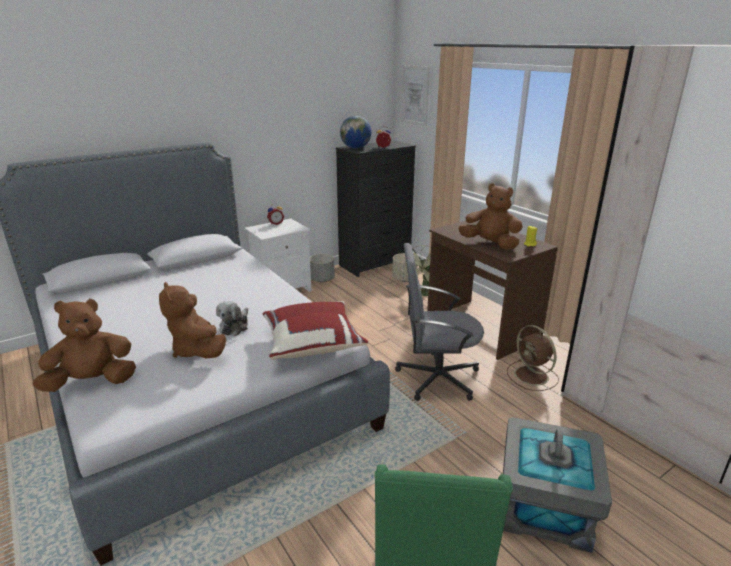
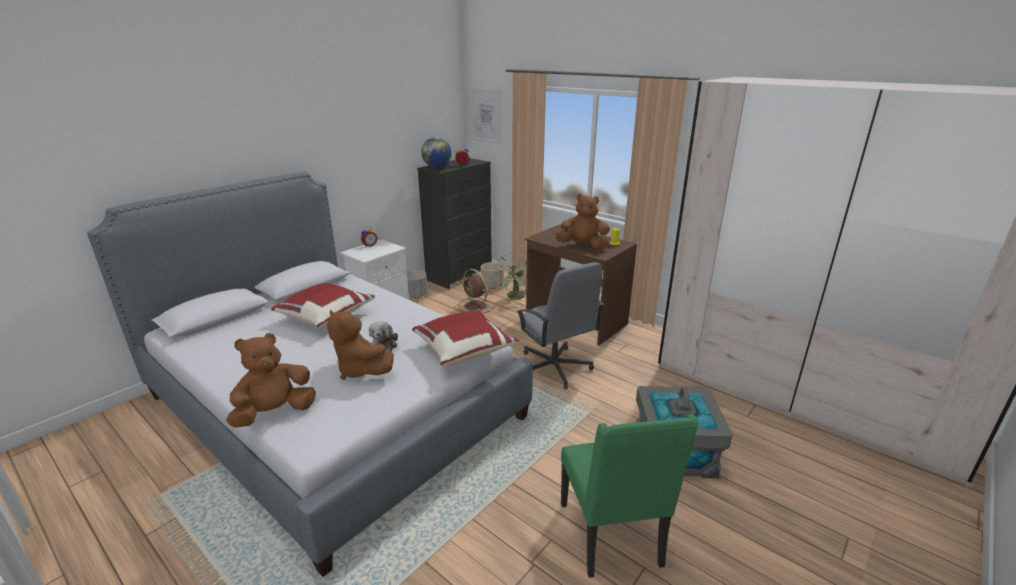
camera: 15 degrees left, 0 degrees up
grey office chair [395,243,484,401] -> grey office chair turned 105 degrees counterclockwise [516,262,604,389]
brown fan [507,325,559,391] -> brown fan moved to [458,269,494,314]
none -> red pillow [271,283,375,329]

